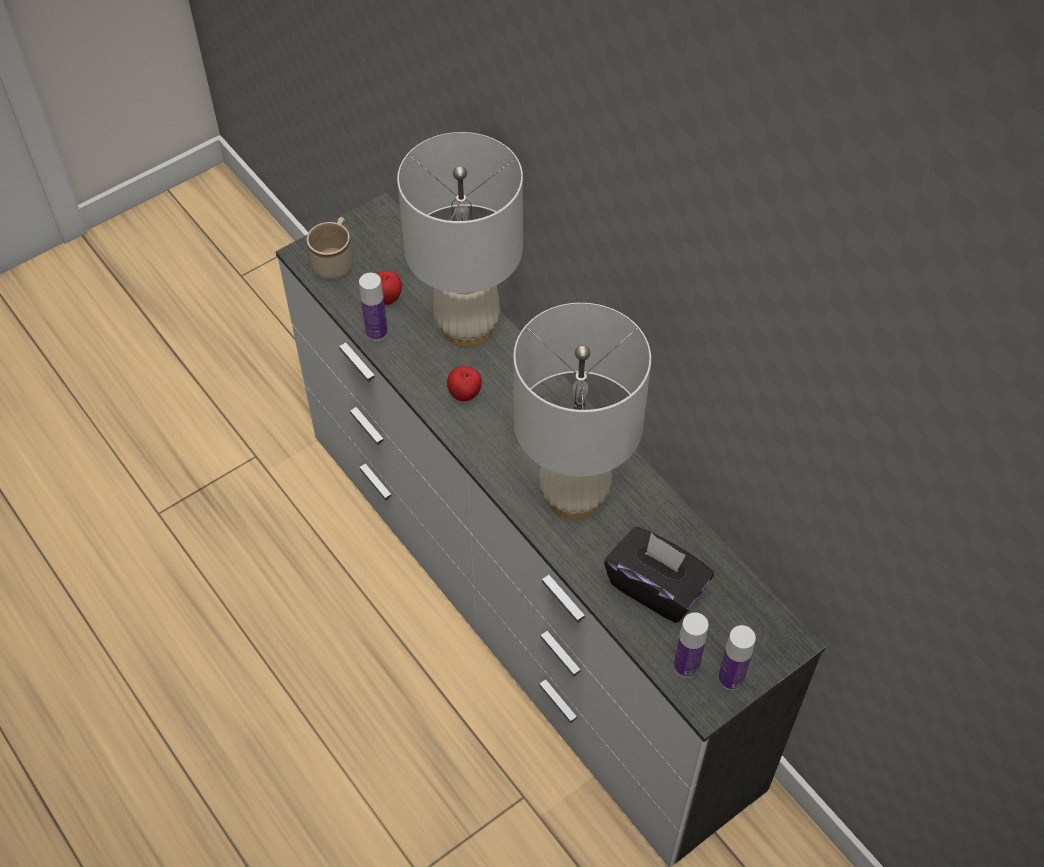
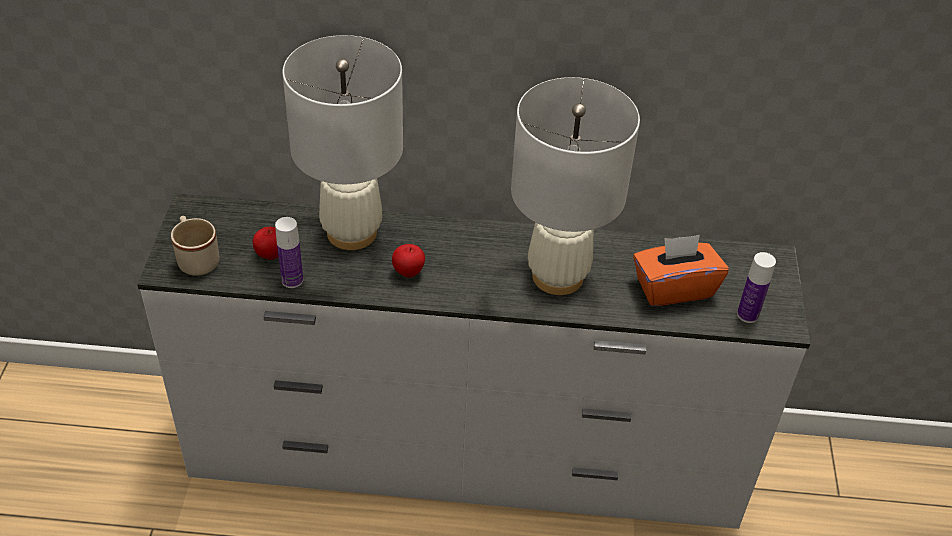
camera: 50 degrees left, 10 degrees down
black tissue box [604,527,714,623] -> orange tissue box [633,235,729,306]
bottle [718,625,756,690] -> none

